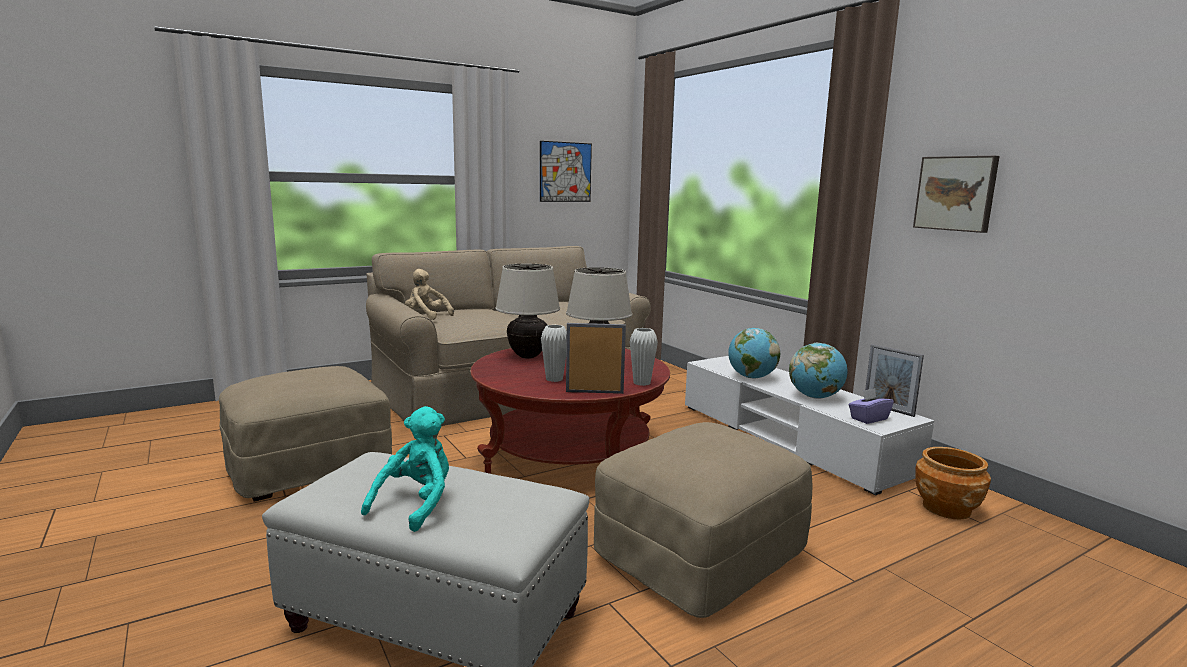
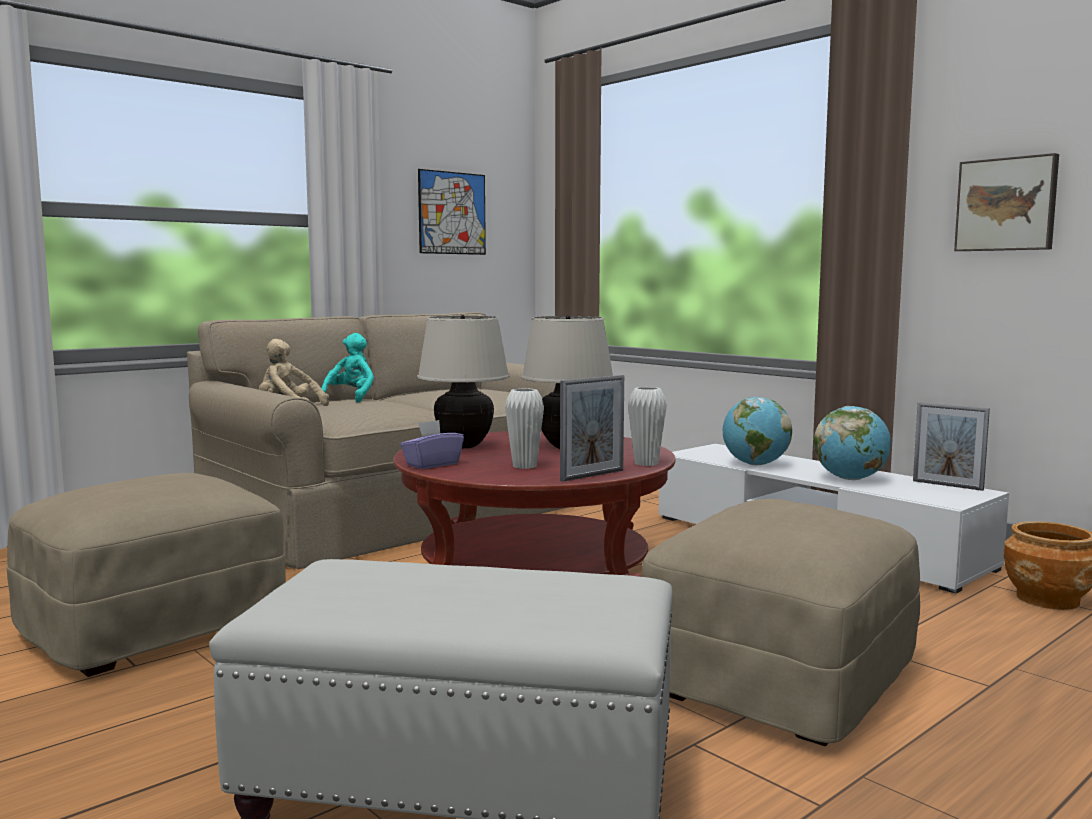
camera: 10 degrees left, 5 degrees down
turquoise plush toy [361,406,449,532] -> turquoise plush toy moved to [321,333,374,403]
picture frame [566,323,626,394] -> picture frame turned 150 degrees clockwise [560,375,624,482]
purple tissue box [848,388,894,424] -> purple tissue box moved to [400,420,464,469]

